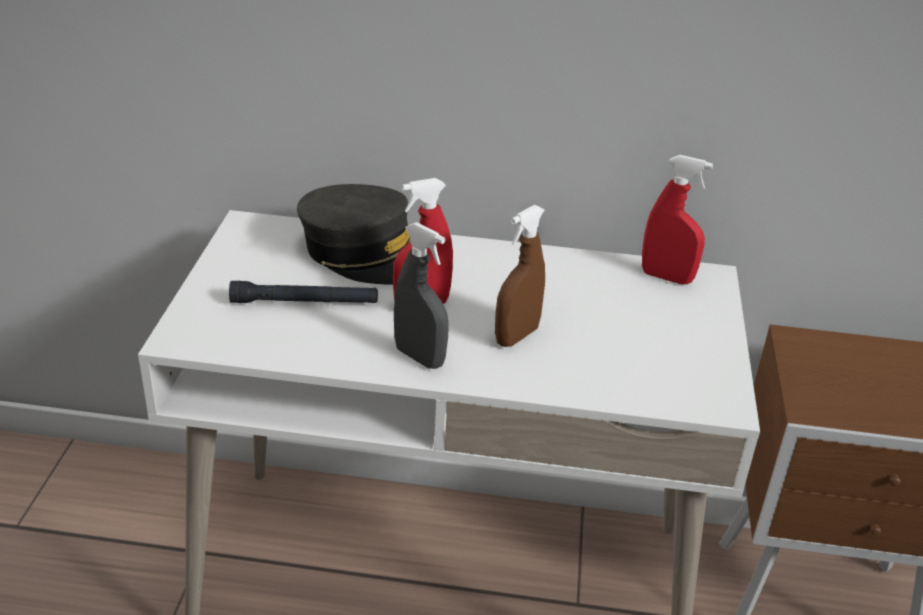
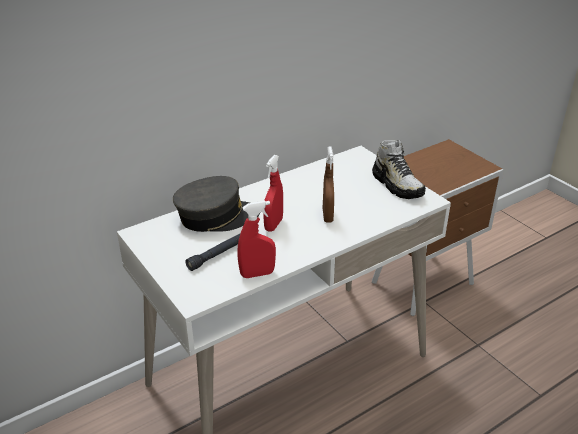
camera: 40 degrees left, 0 degrees up
grey spray bottle [394,222,449,369] -> none
red spray bottle [642,155,713,284] -> red spray bottle moved to [237,201,276,278]
none -> shoe [372,140,426,199]

